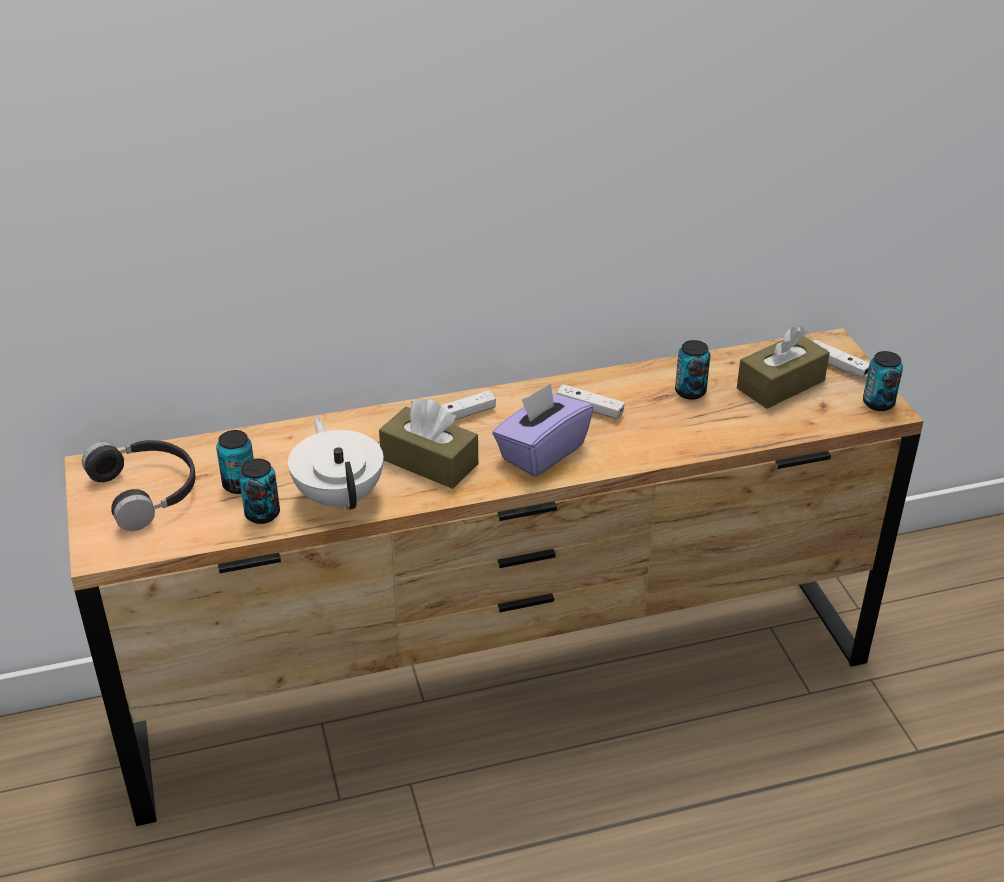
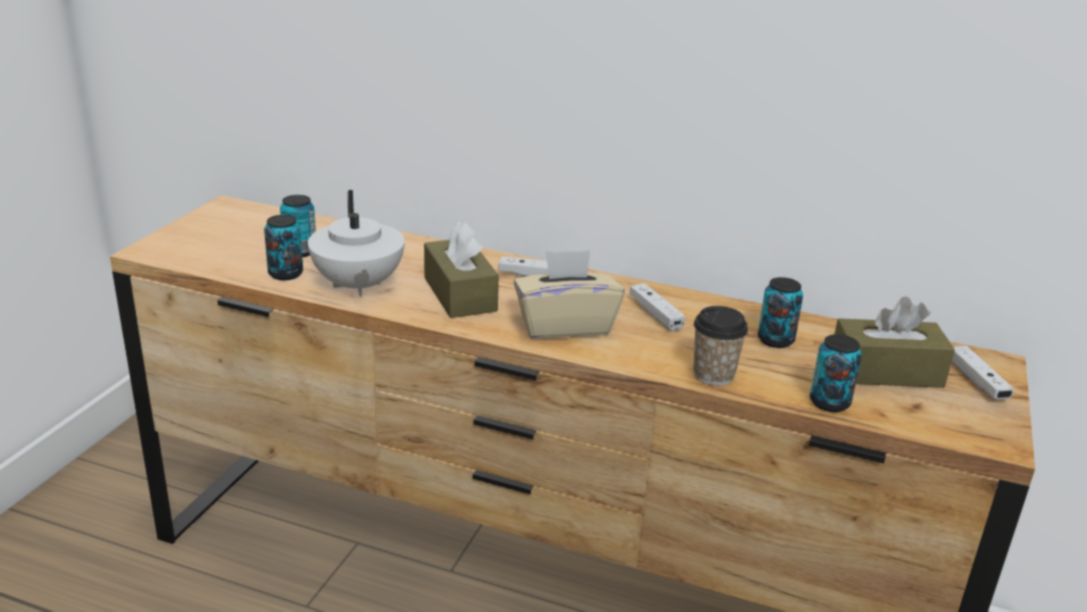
camera: 35 degrees right, 10 degrees down
black headphones [82,440,195,531] -> none
white teapot [288,417,383,511] -> white teapot turned 150 degrees clockwise [308,190,405,297]
purple tissue box [492,383,593,477] -> beige tissue box [513,250,625,339]
can [863,351,903,411] -> can moved to [810,334,862,412]
none -> cup [693,306,748,386]

